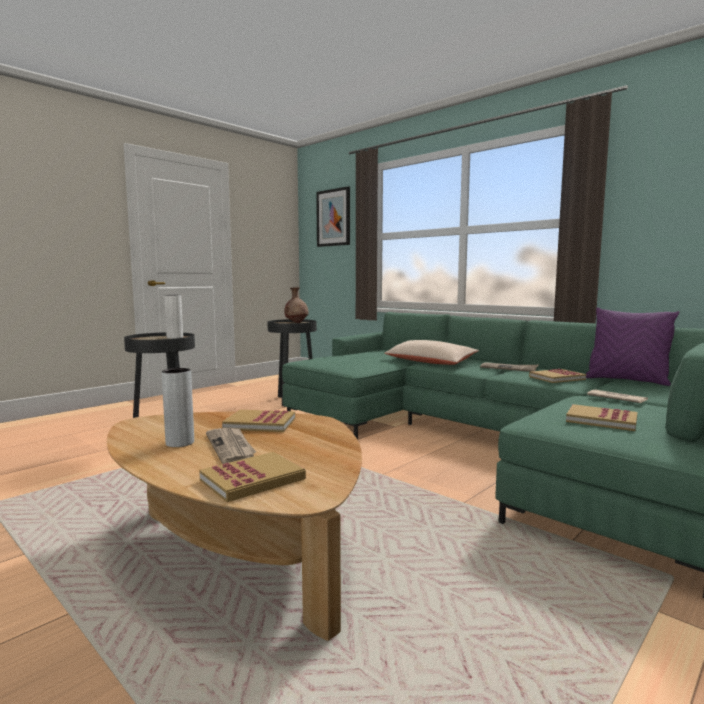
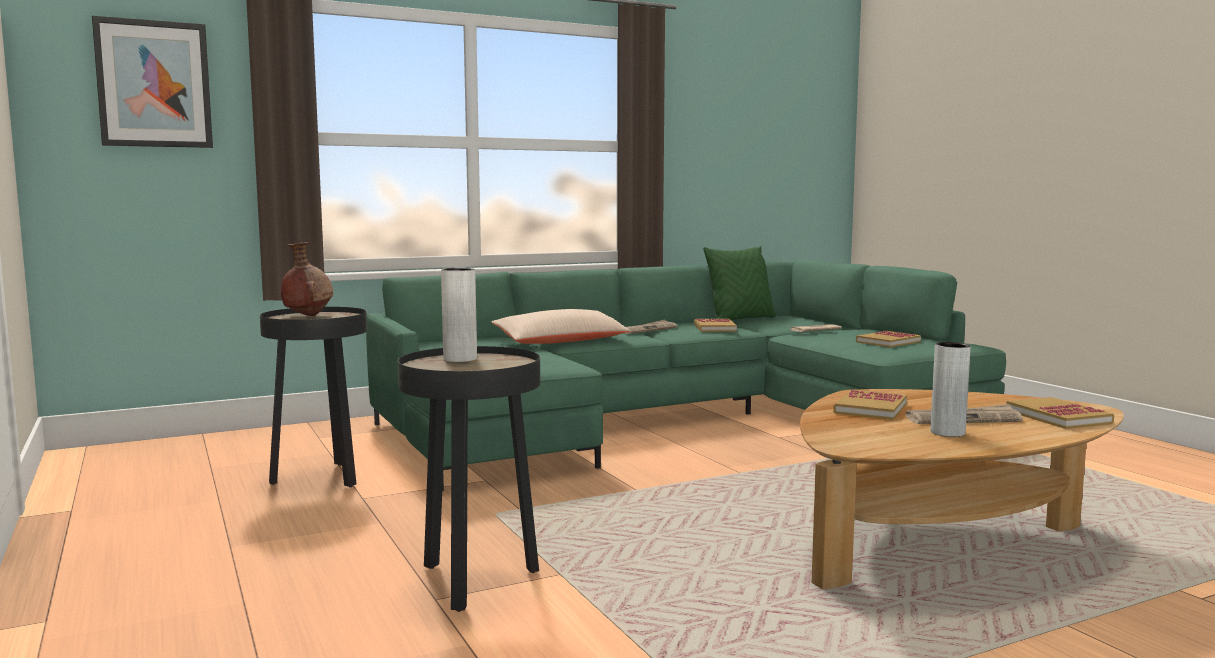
camera: 70 degrees left, 0 degrees up
purple pillow [586,307,679,386] -> green pillow [703,246,776,320]

